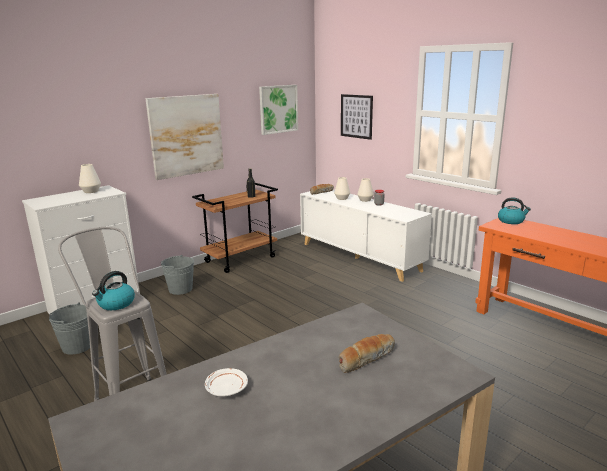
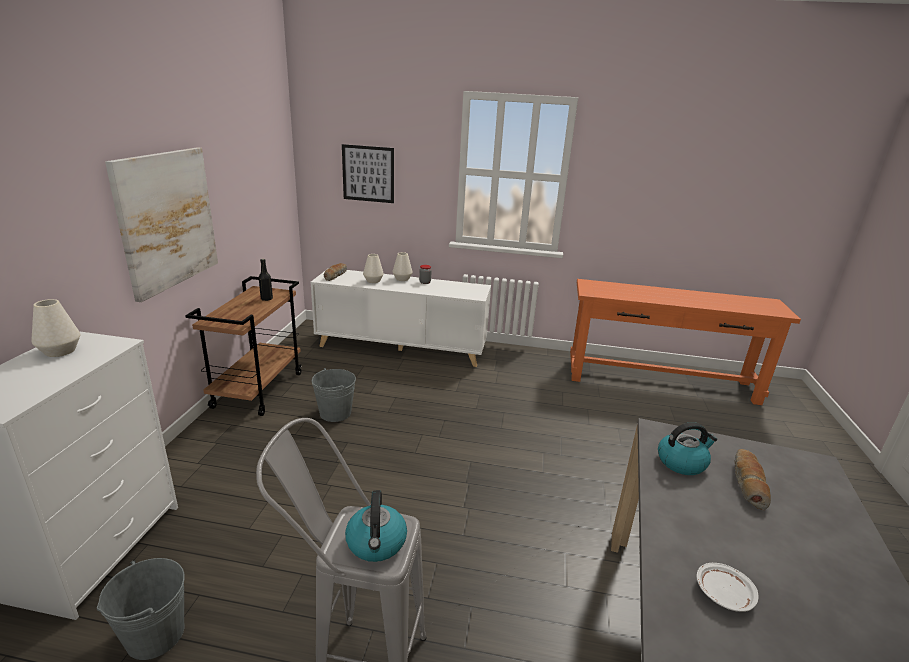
camera: 40 degrees left, 5 degrees up
grey bucket [161,255,194,295] -> grey bucket moved to [312,368,356,422]
picture [259,85,298,135] -> none
kettle [498,197,531,224] -> kettle moved to [658,422,717,475]

